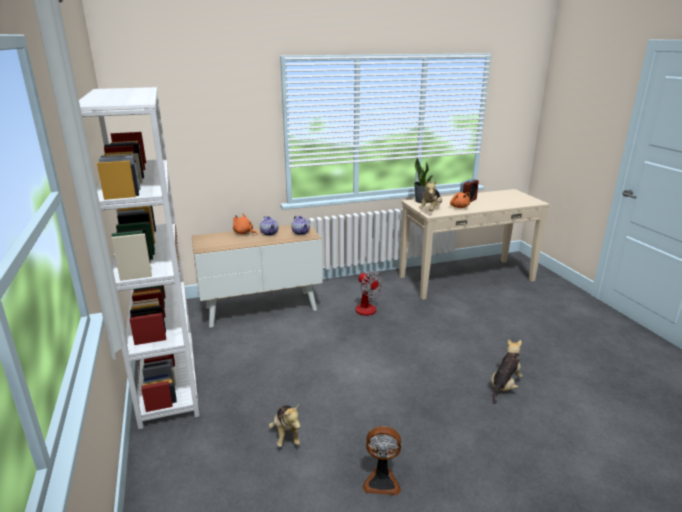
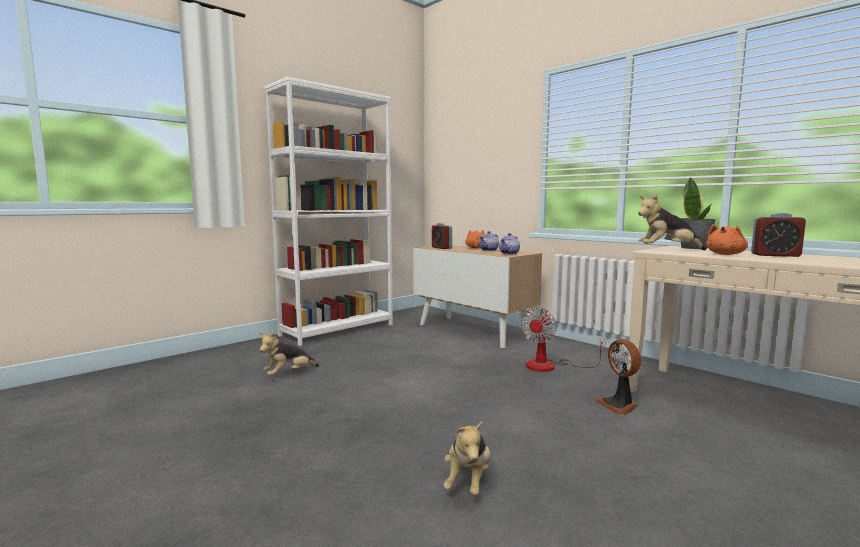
camera: 65 degrees right, 15 degrees down
fan [363,426,401,495] -> fan moved to [596,339,641,415]
plush toy [491,339,523,404] -> plush toy turned 90 degrees clockwise [444,421,491,496]
none -> alarm clock [432,223,452,249]

